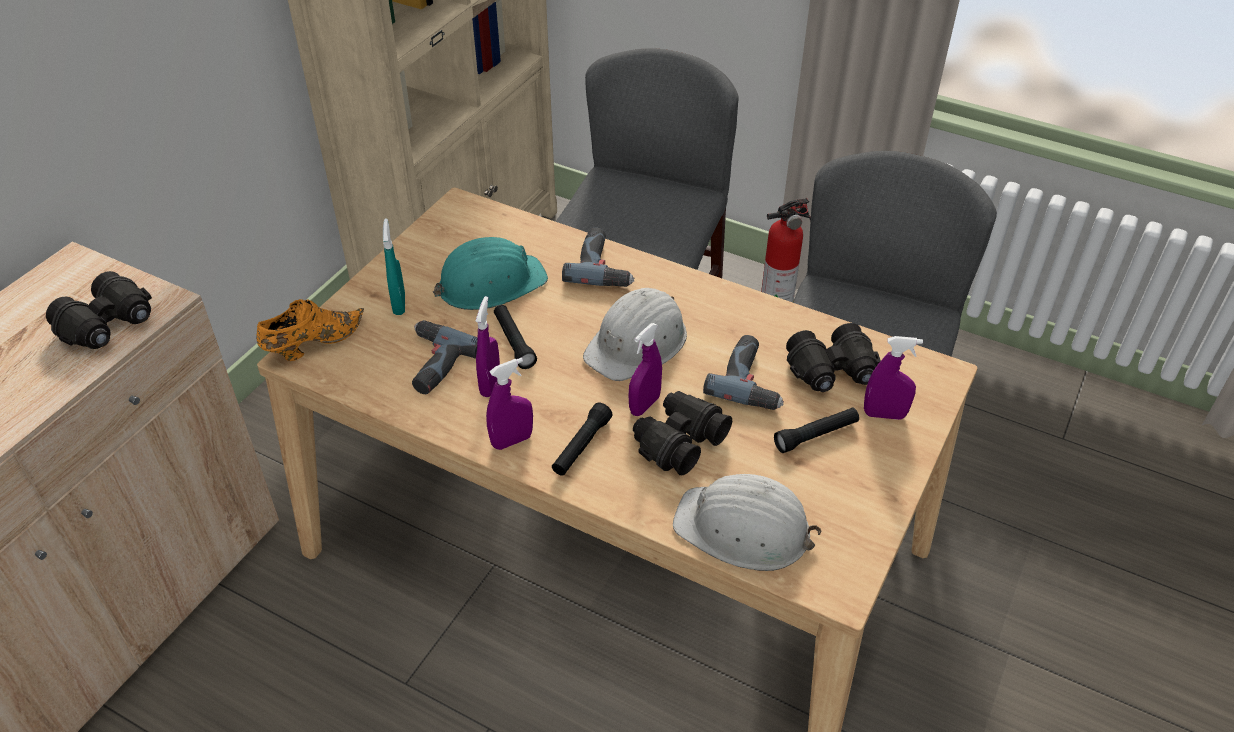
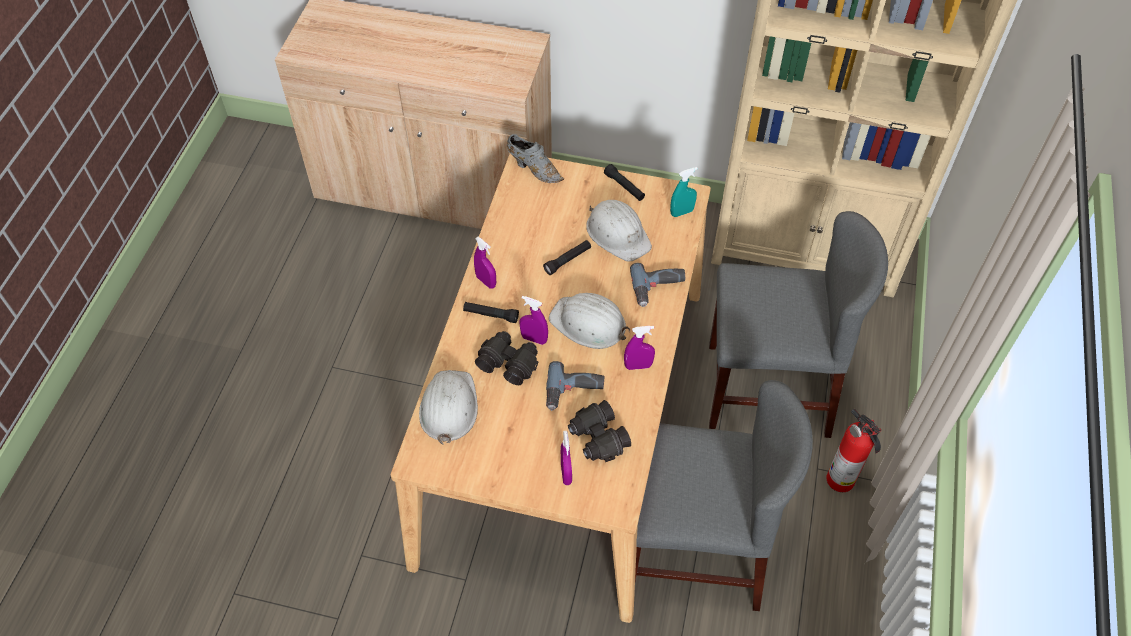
camera: 75 degrees right, 10 degrees up
black binoculars [46,271,152,349] -> none
orange shoe [256,299,364,361] -> grey shoe [507,134,564,183]
turquoise spray bottle [383,218,405,315] -> turquoise spray bottle moved to [670,167,698,217]
power drill [412,320,478,394] -> none
turquoise hard hat [433,237,548,310] -> white hard hat [586,200,652,261]
purple spray bottle [476,296,500,397] -> purple spray bottle moved to [624,326,655,370]
black flashlight [774,407,859,453] -> black flashlight moved to [604,164,645,201]

